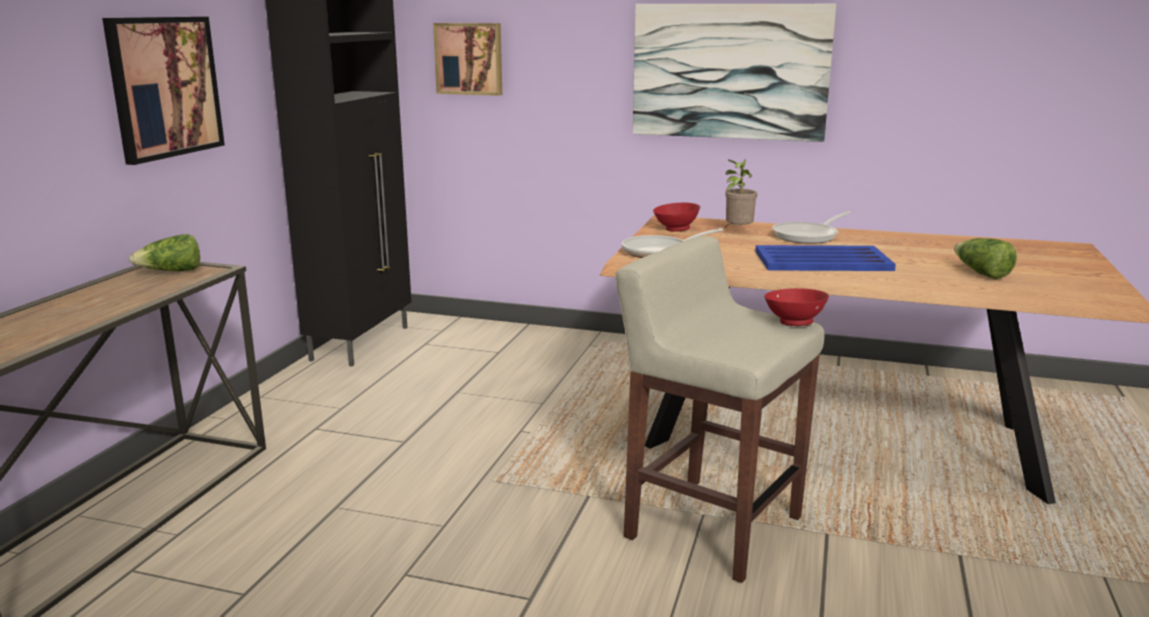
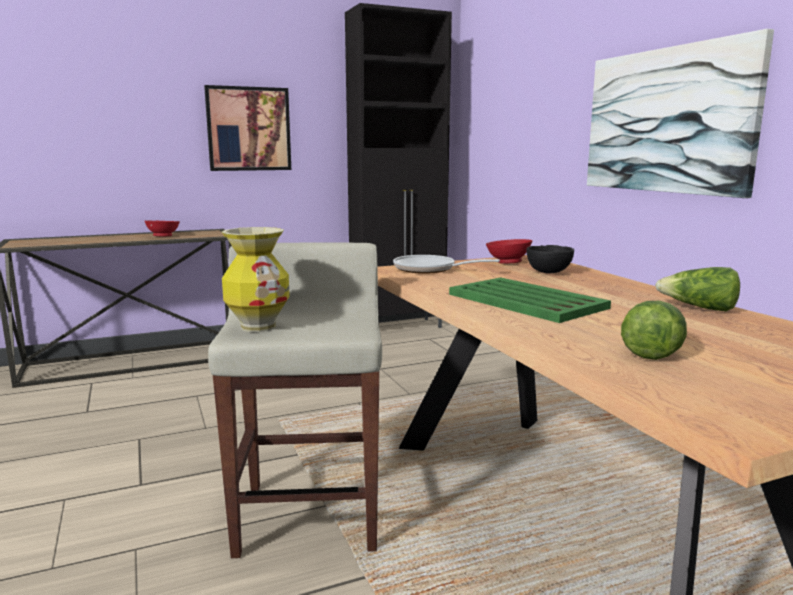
camera: 50 degrees right, 5 degrees down
lettuce [129,234,200,271] -> lettuce moved to [655,267,740,311]
picture [433,23,502,96] -> none
potted plant [725,159,757,228] -> black bowl [527,245,574,273]
blue tray [755,245,896,271] -> green tray [449,277,611,323]
red bowl [764,288,829,326] -> red bowl moved to [145,220,180,236]
frying pan [772,211,851,244] -> none
none -> vase [222,227,290,332]

